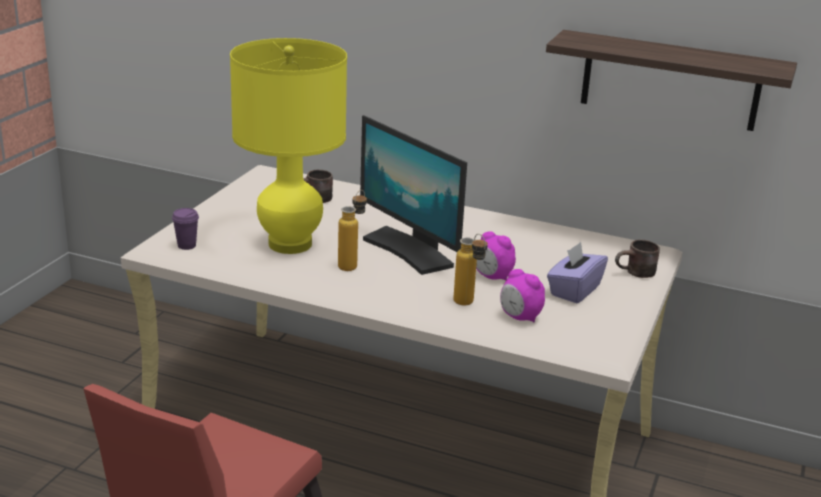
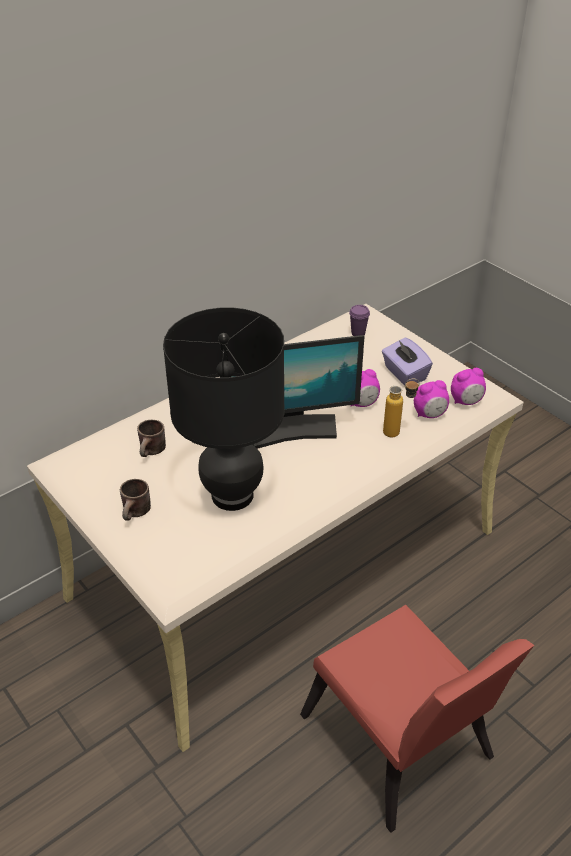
camera: 60 degrees left, 15 degrees up
purple cup [172,208,199,250] -> purple cup moved to [349,305,370,336]
yellow table lamp [230,38,347,254] -> black table lamp [163,307,285,511]
bottle [338,190,367,271] -> none
shelf [546,30,797,131] -> none
brown mug [615,239,660,278] -> brown mug moved to [120,479,151,521]
none -> alarm clock [451,368,486,405]

